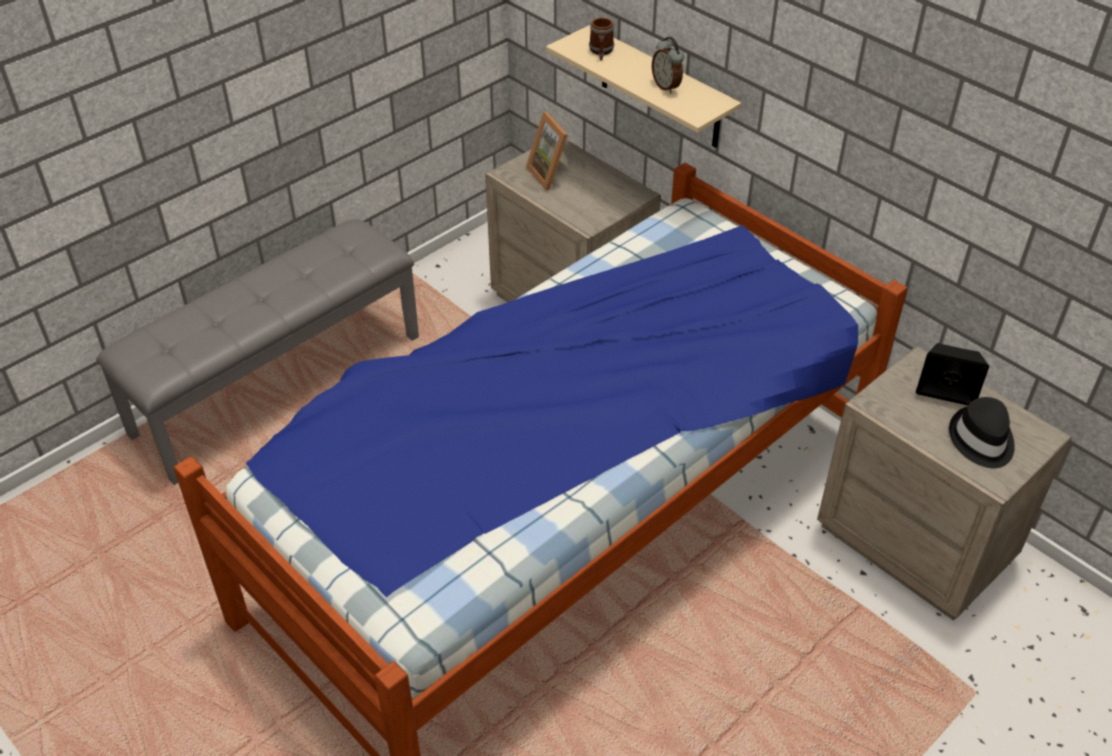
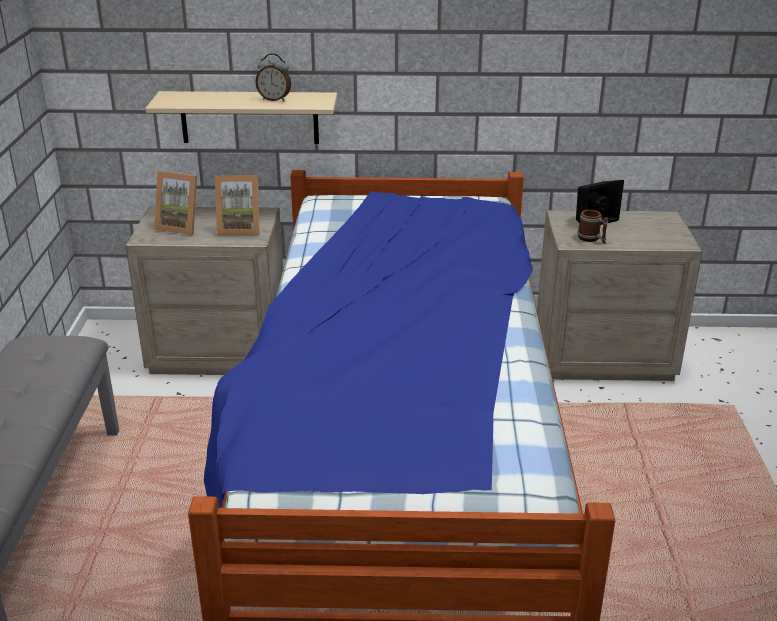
camera: 45 degrees left, 15 degrees down
mug [589,18,614,61] -> mug moved to [577,210,608,244]
black hat [949,397,1015,468] -> none
none -> picture frame [215,175,260,235]

